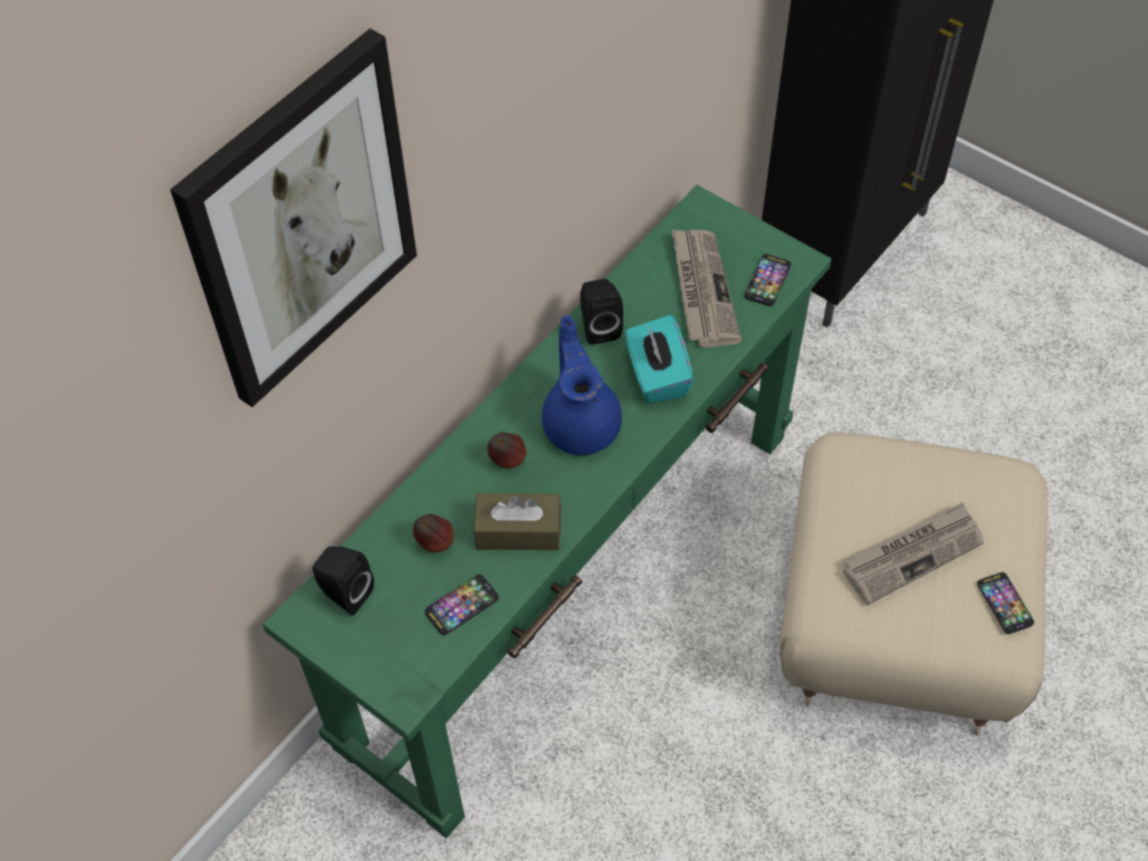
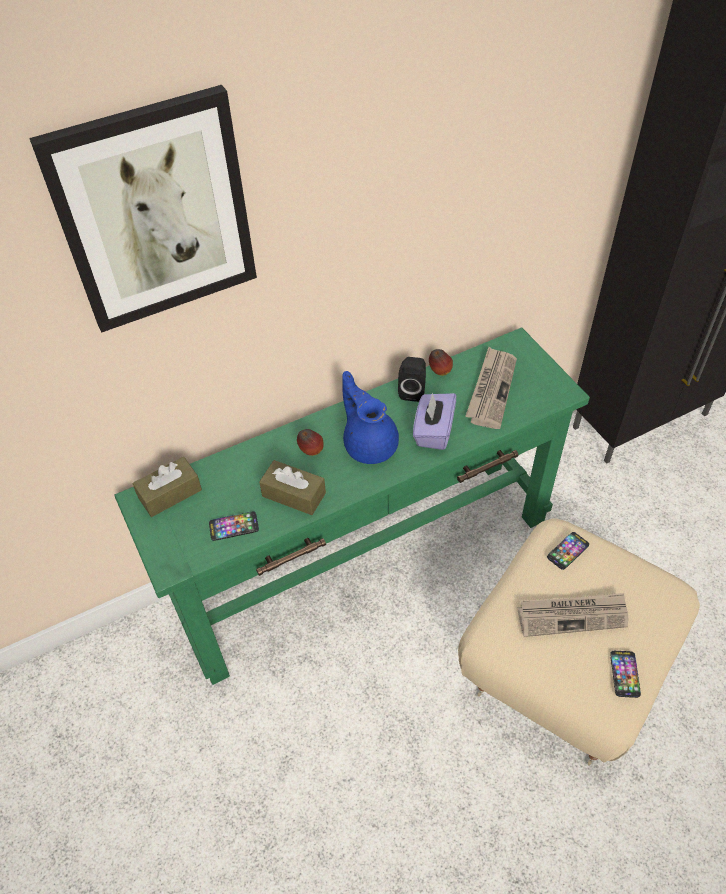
camera: 25 degrees right, 5 degrees down
black speaker [312,546,374,615] -> brown tissue box [132,457,202,517]
apple [413,514,454,553] -> apple moved to [429,349,453,376]
blue teapot [542,315,622,455] -> blue teapot turned 45 degrees counterclockwise [342,371,399,464]
turquoise tissue box [625,315,693,403] -> purple tissue box [413,392,456,450]
phone [745,254,791,306] -> phone moved to [547,532,589,570]

